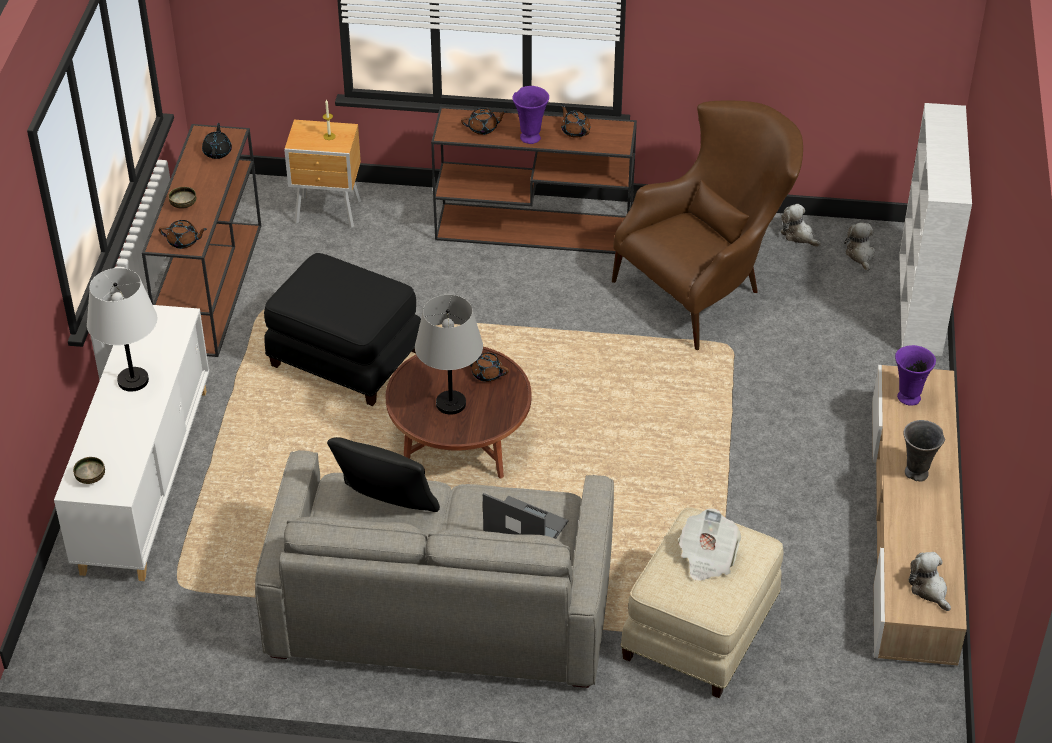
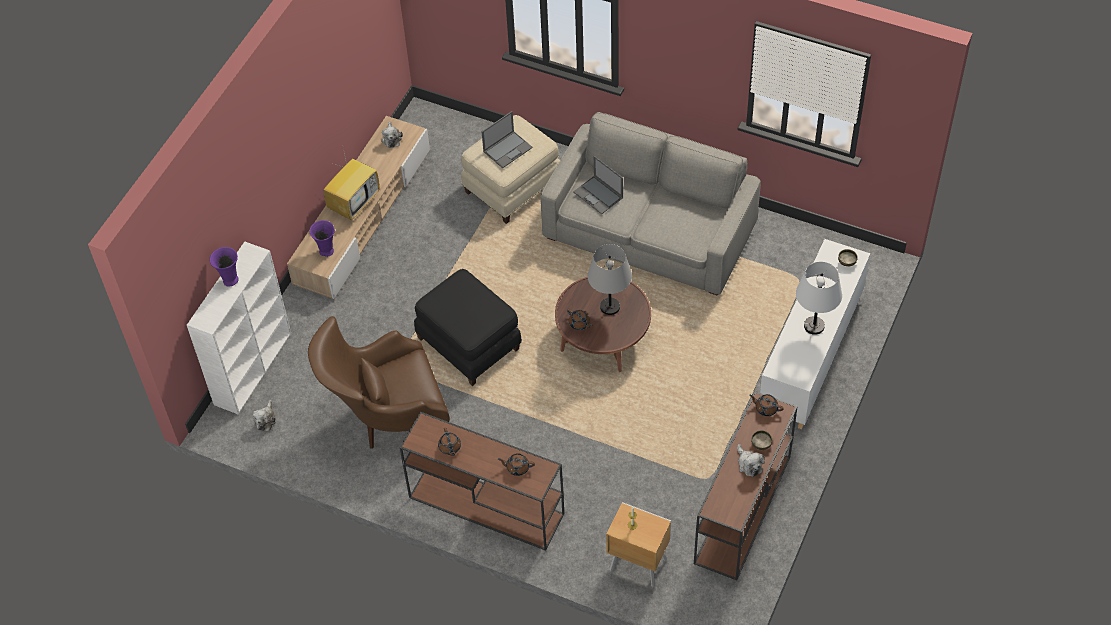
camera: 160 degrees left, 10 degrees up
black teapot [202,123,232,159] -> none
black ottoman [264,253,421,406] -> black ottoman moved to [414,269,522,386]
black pillow [327,437,440,512] -> none
purple vase [512,86,549,144] -> purple vase moved to [210,247,238,287]
newspaper [678,509,741,581] -> laptop [481,111,533,168]
plush toy [781,204,821,247] -> plush toy moved to [737,444,765,477]
grey vase [903,420,945,482] -> television [324,148,380,220]

